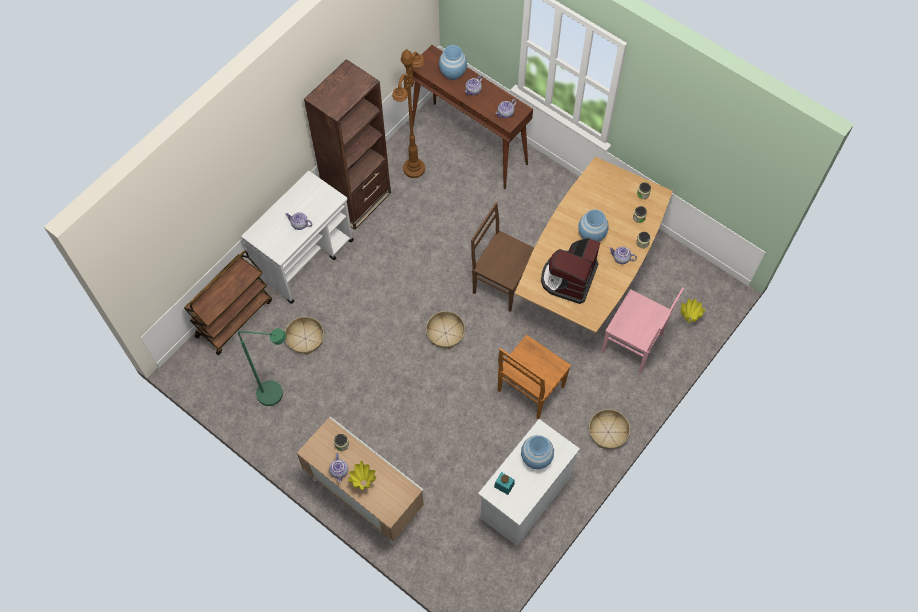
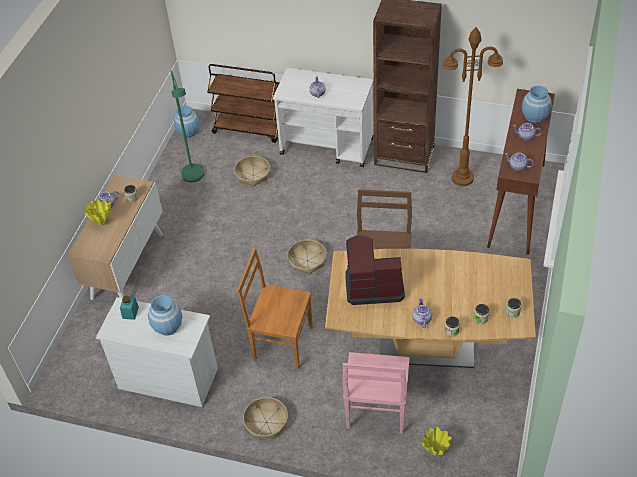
camera: 70 degrees right, 15 degrees down
blue vase [578,209,609,242] -> blue vase moved to [174,105,199,137]

